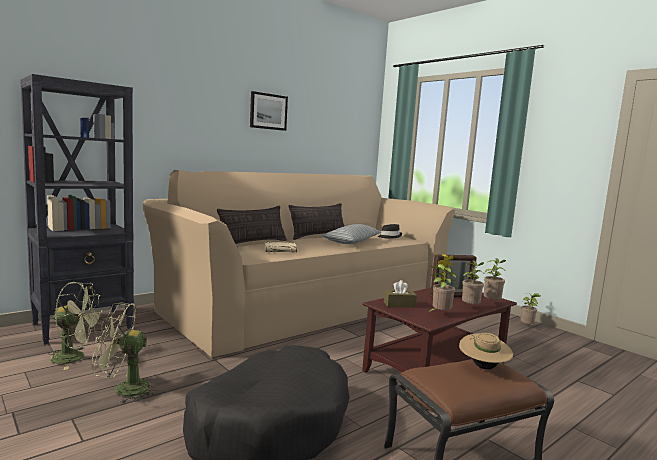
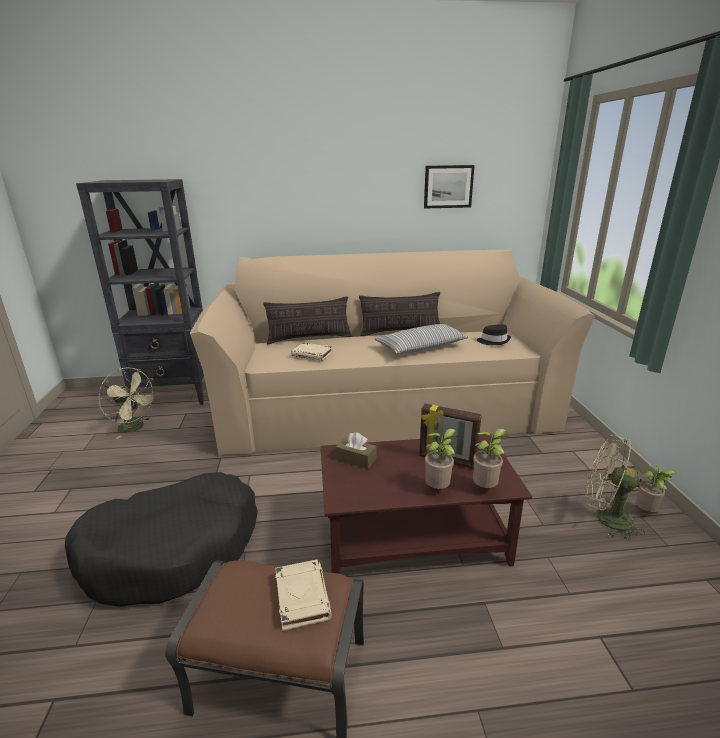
camera: 35 degrees right, 15 degrees up
green fan [92,302,159,404] -> green fan moved to [585,435,645,540]
picture [250,91,288,131] -> picture moved to [424,165,475,208]
potted plant [427,264,456,313] -> none
beige hat [459,333,513,369] -> beige book [275,559,332,631]

